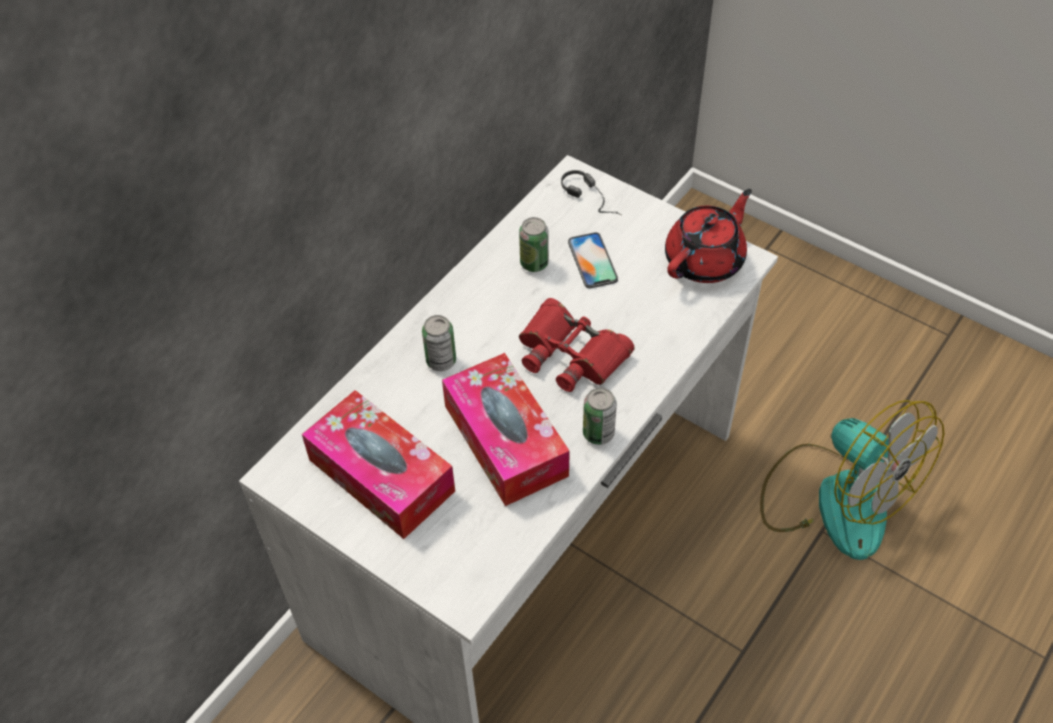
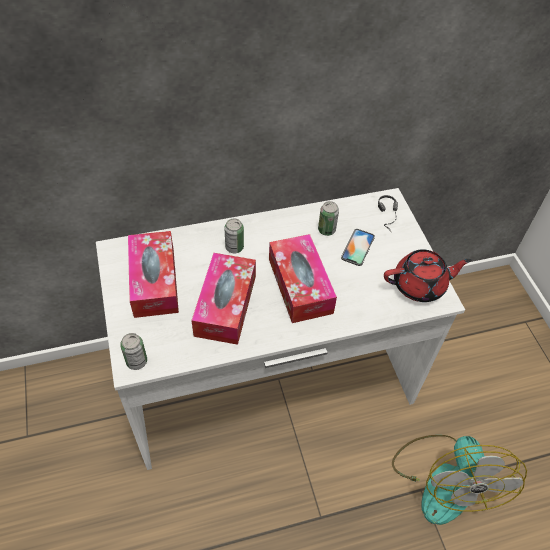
camera: 35 degrees right, 0 degrees up
red binoculars [519,298,635,392] -> tissue box [269,234,337,323]
can [583,388,617,445] -> can moved to [120,333,147,370]

